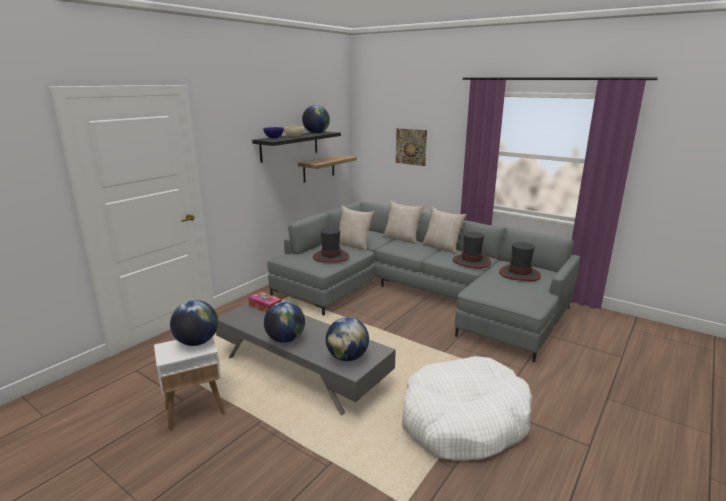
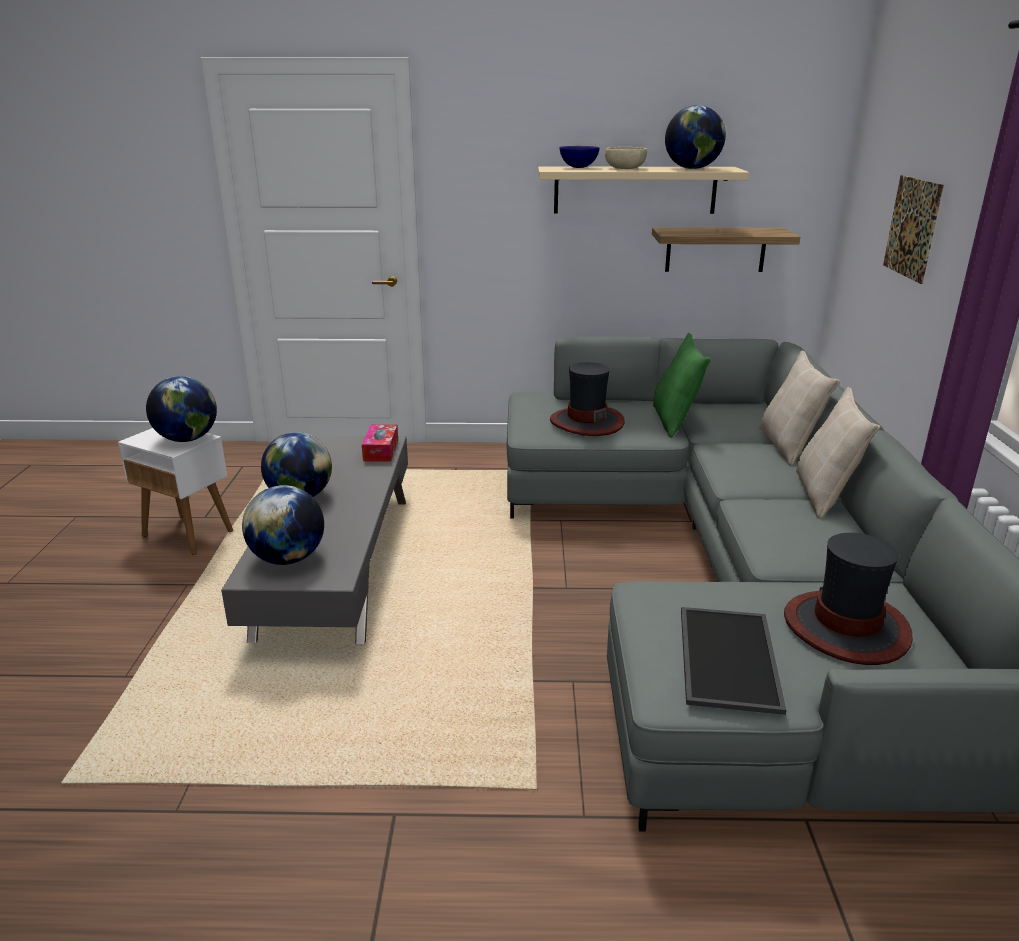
camera: 55 degrees right, 5 degrees up
black shelf [252,131,341,163] -> beige shelf [538,166,749,214]
beige pillow [339,206,375,251] -> green pillow [653,333,711,438]
white dog bed [402,356,532,461] -> none
hat [453,232,491,268] -> none
none -> tray [681,607,786,715]

